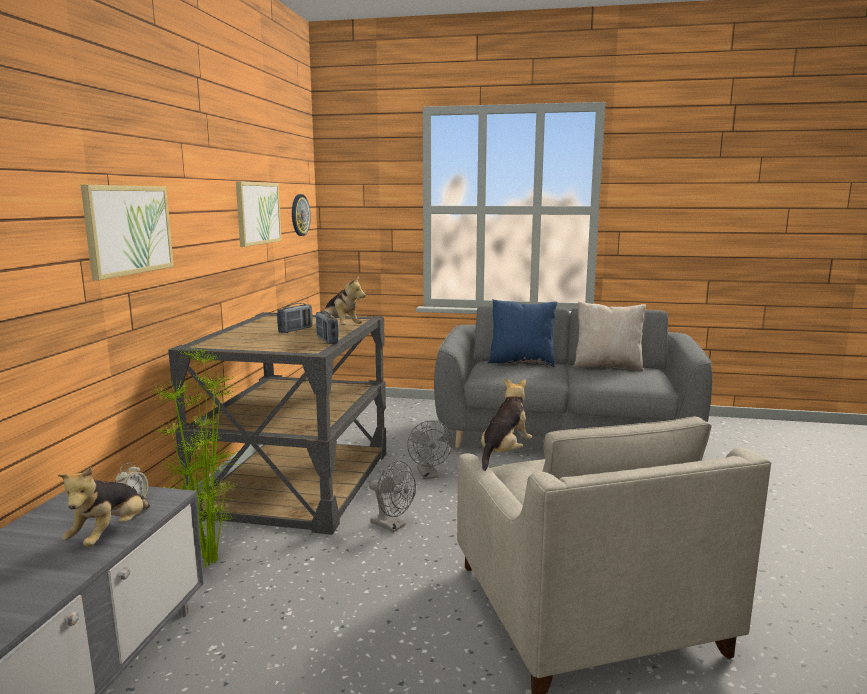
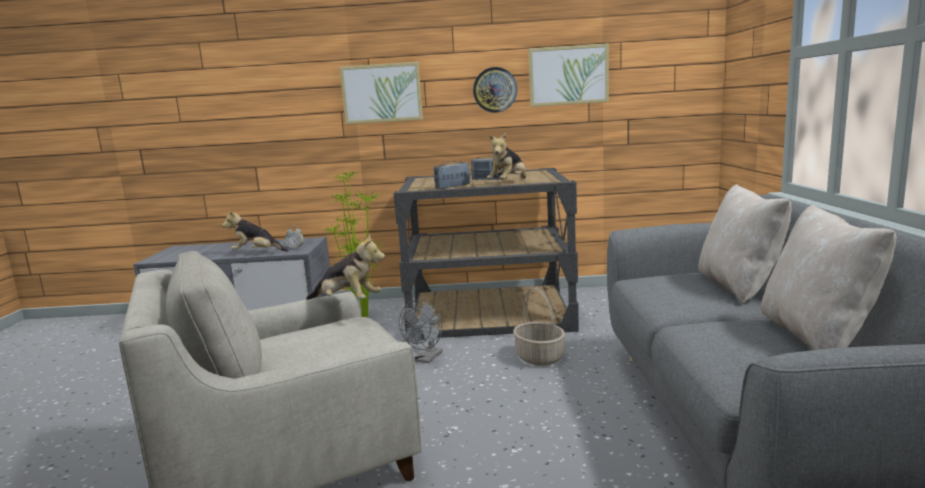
camera: 80 degrees right, 0 degrees up
wall clock [292,194,311,236] -> wall clock moved to [473,67,517,113]
grey fan [407,420,453,479] -> basket [513,287,565,366]
blue pillow [488,299,557,367] -> beige pillow [698,184,792,304]

